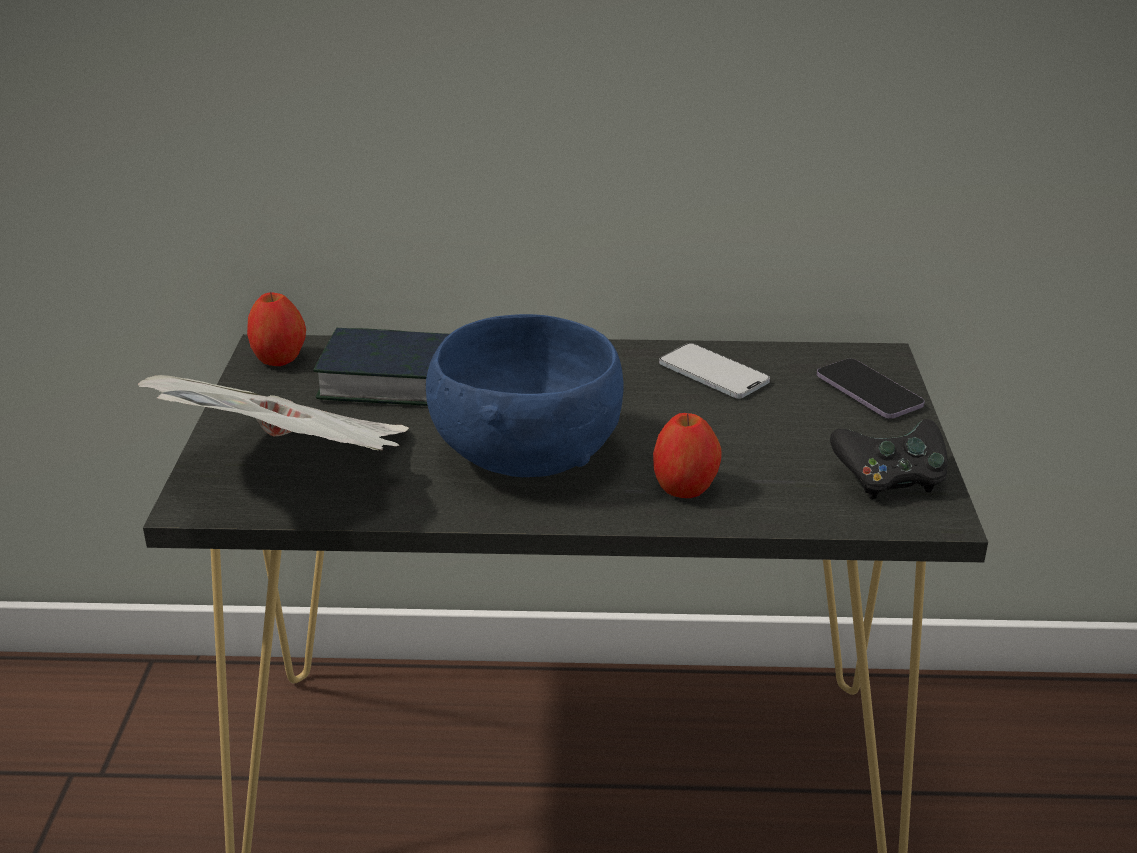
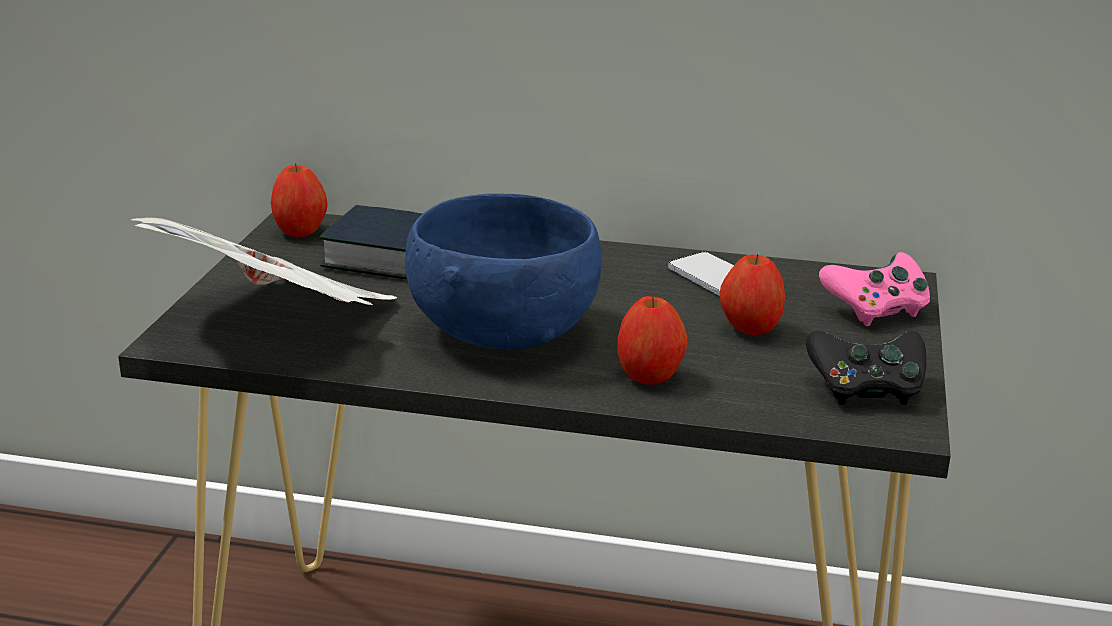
camera: 10 degrees right, 5 degrees down
phone [817,359,925,419] -> pink game controller [819,252,930,326]
none -> apple [719,254,785,335]

